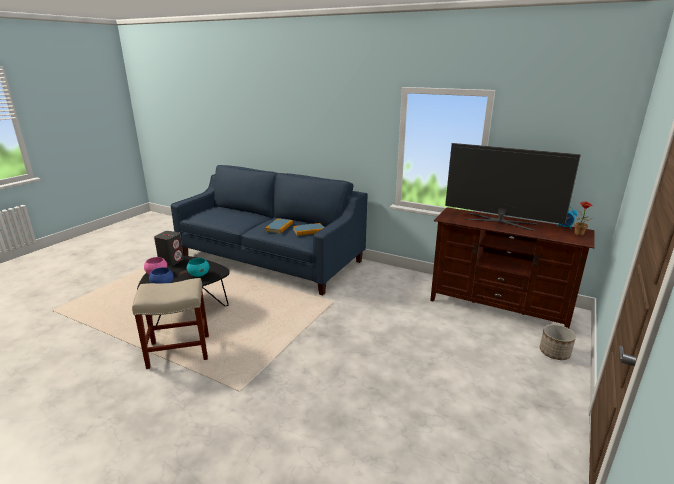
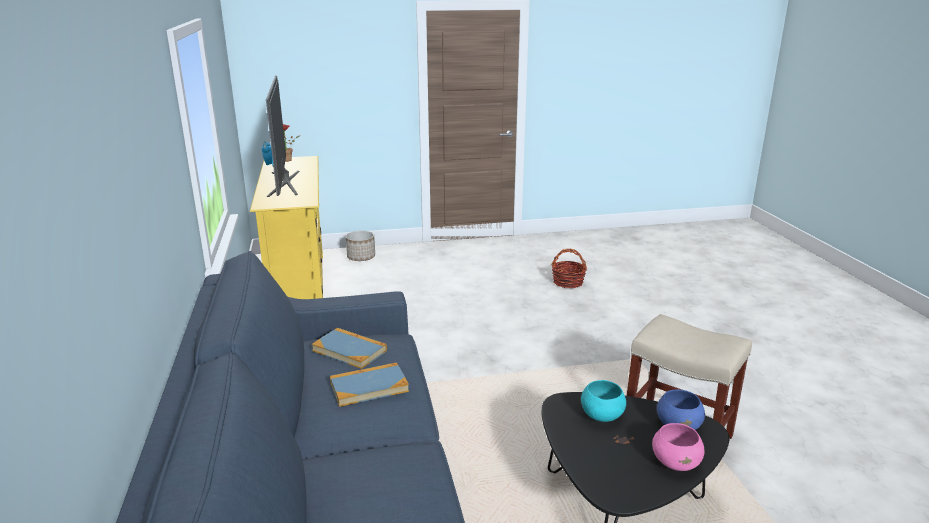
camera: 130 degrees left, 0 degrees up
grey speaker [154,231,184,266] -> none
brown tv stand [430,207,595,328] -> yellow tv stand [250,156,323,299]
none -> basket [551,249,587,288]

